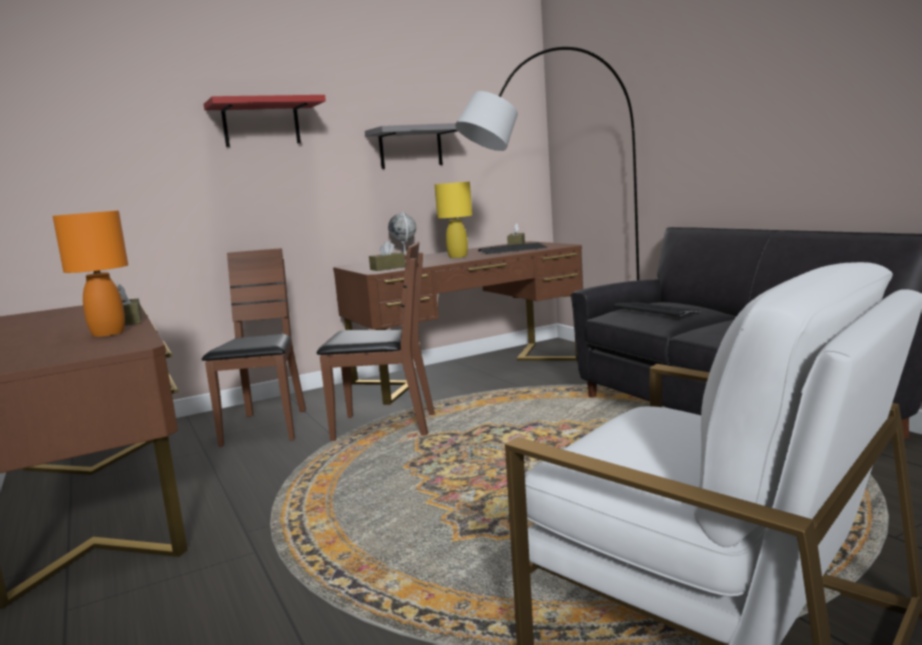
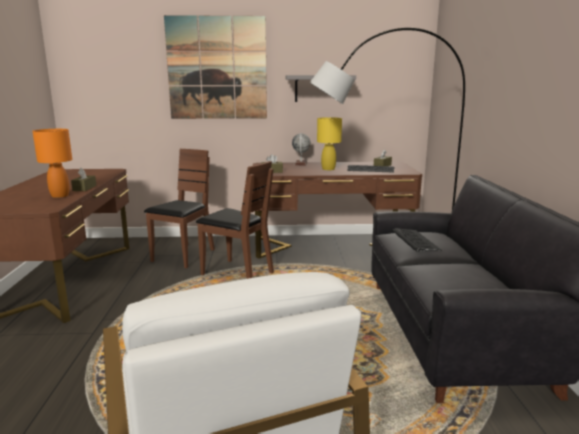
camera: 25 degrees right, 5 degrees up
red shelf [204,95,326,147] -> picture [164,15,267,119]

